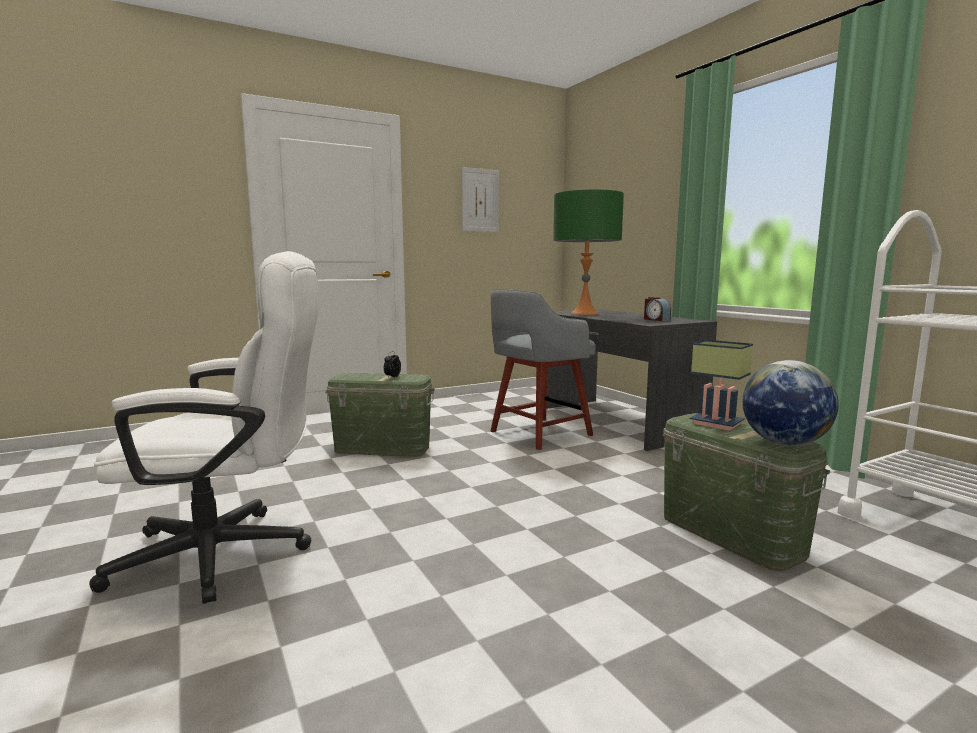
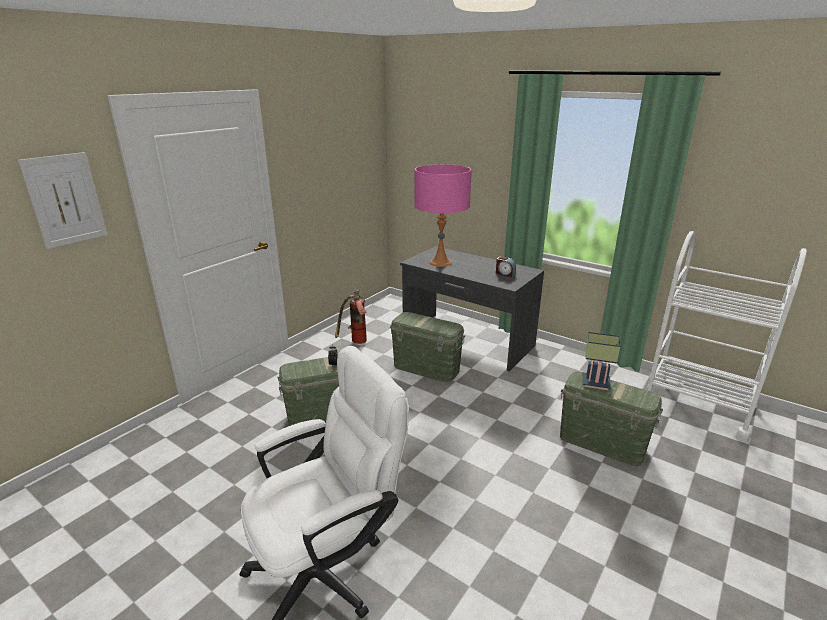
camera: 25 degrees left, 15 degrees up
picture [462,167,499,232] -> picture moved to [18,152,108,249]
grey stool [491,289,596,450] -> green storage box [390,312,465,383]
green table lamp [553,190,624,315] -> pink table lamp [414,164,472,267]
globe [742,360,839,446] -> none
none -> fire extinguisher [335,290,367,344]

